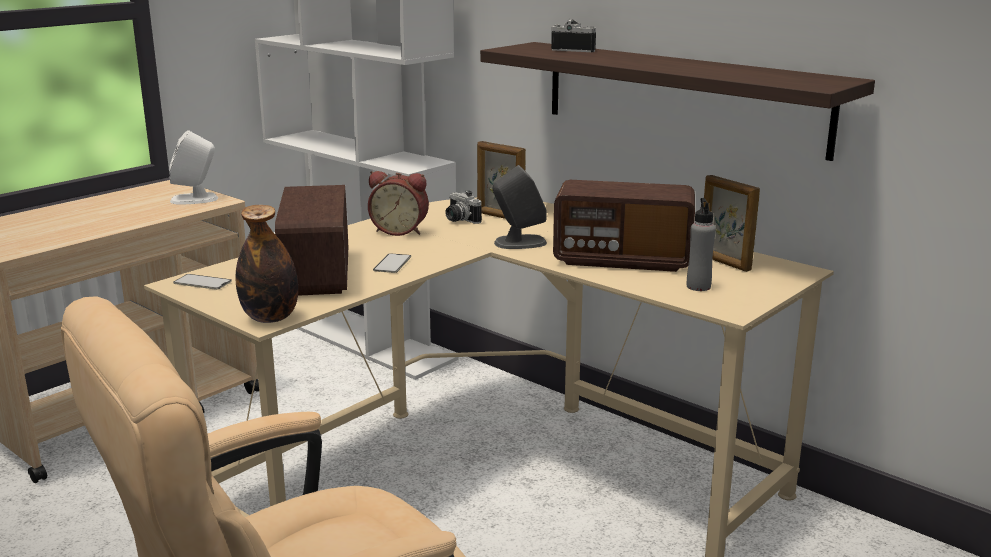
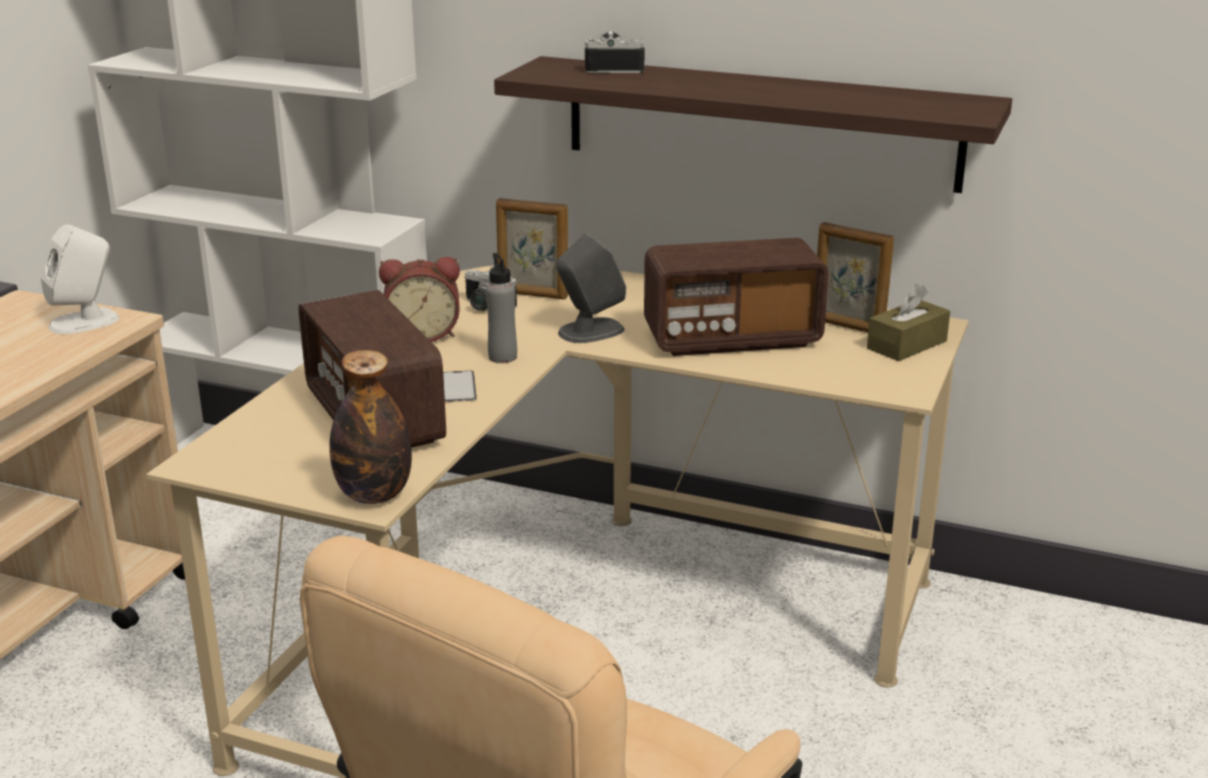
camera: 20 degrees left, 5 degrees up
phone [173,274,232,290] -> none
grey bottle [687,198,716,291] -> grey bottle moved to [486,253,517,363]
none -> brown tissue box [867,284,950,361]

